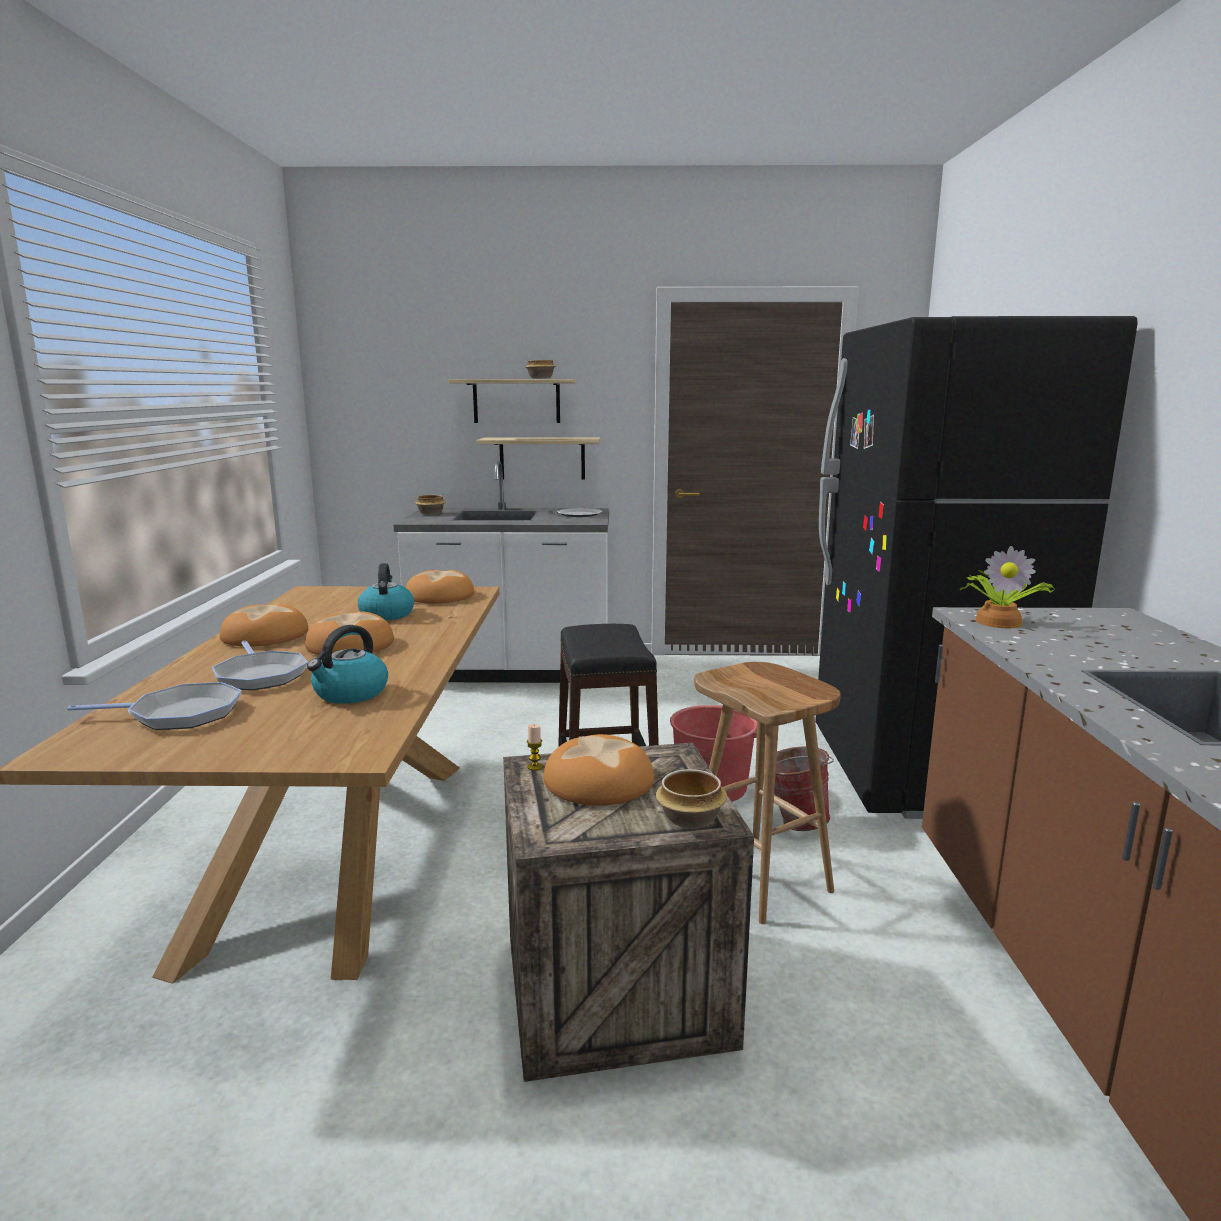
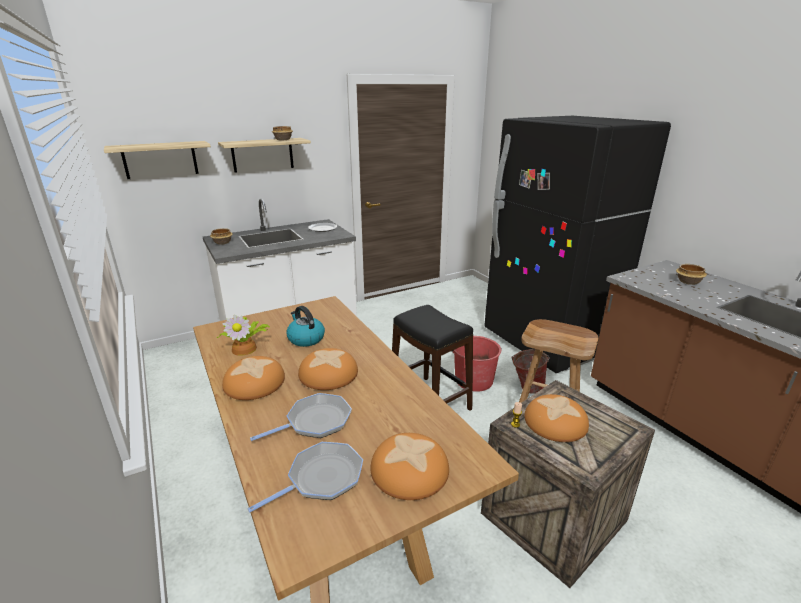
camera: 30 degrees left, 10 degrees up
frying pan [212,641,308,690] -> frying pan turned 60 degrees counterclockwise [250,393,352,441]
kettle [307,625,388,704] -> none
bread [406,570,474,604] -> bread moved to [370,433,449,500]
shelf [477,437,600,480] -> shelf moved to [104,141,211,179]
bowl [656,769,727,829] -> bowl moved to [676,264,707,285]
potted plant [960,546,1055,628] -> potted plant moved to [216,315,270,356]

